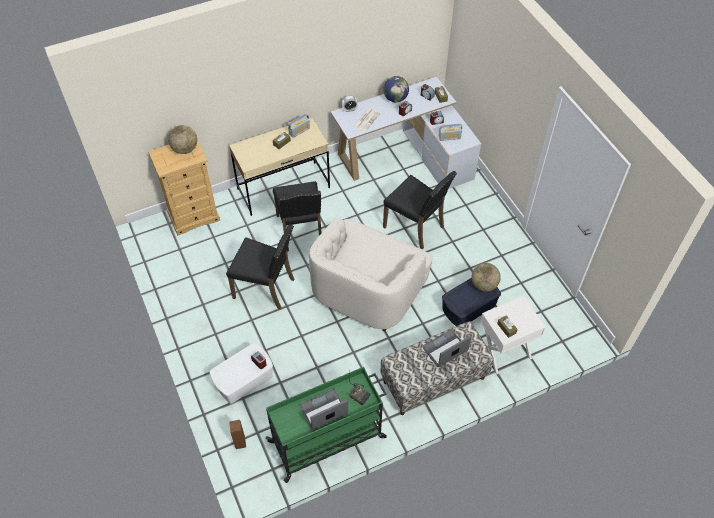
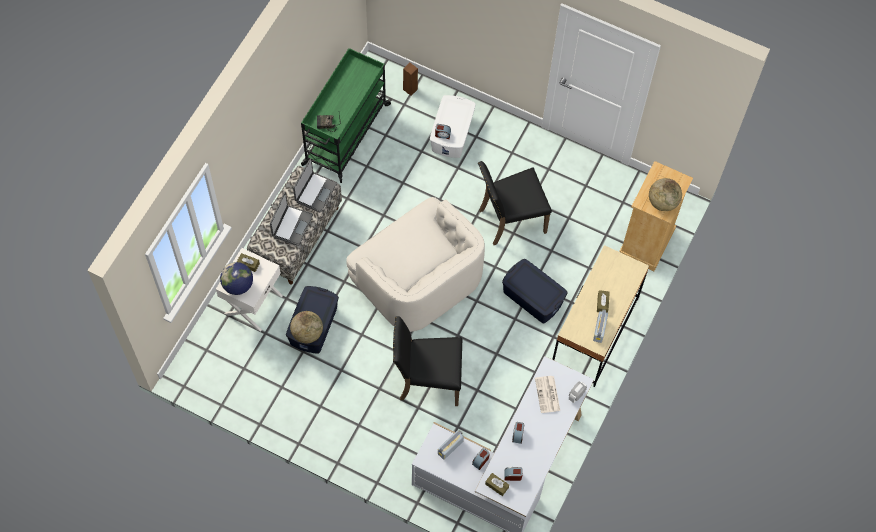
camera: 140 degrees right, 10 degrees up
black chair [273,181,322,251] -> blue storage box [502,259,568,324]
laptop [299,389,348,430] -> laptop moved to [293,158,337,213]
white armchair [309,217,433,331] -> white armchair turned 150 degrees clockwise [346,197,485,332]
globe [383,76,409,103] -> globe moved to [220,262,253,295]

